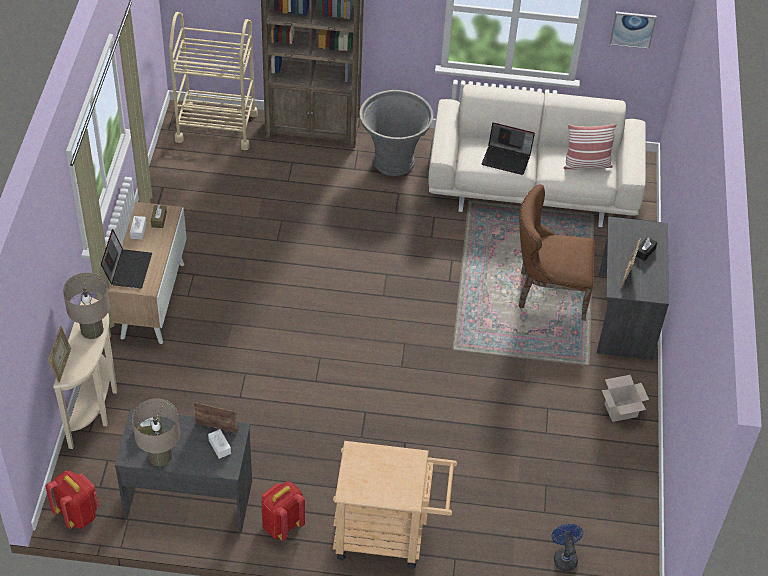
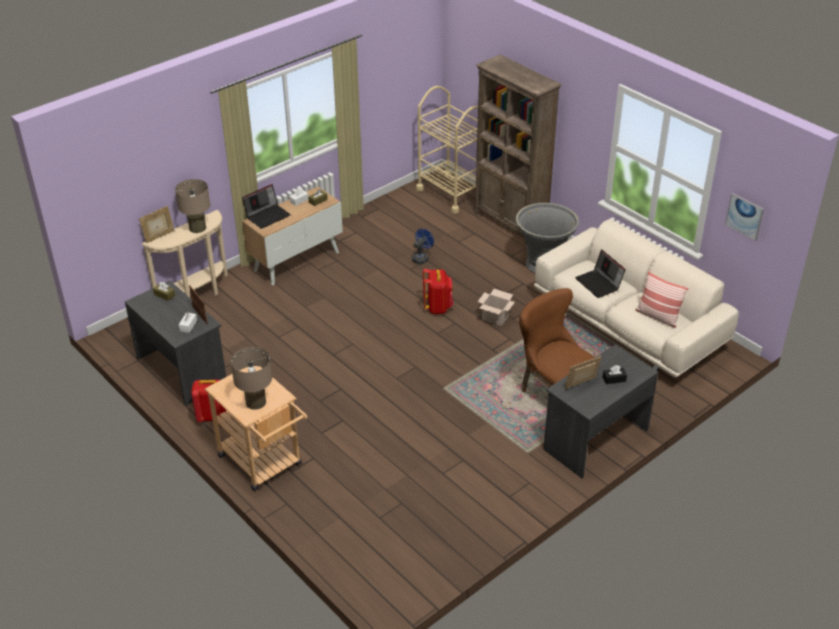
camera: 45 degrees right, 10 degrees down
red backpack [45,470,99,529] -> red backpack moved to [423,269,453,314]
beige table lamp [132,399,180,466] -> beige table lamp moved to [231,347,272,410]
blue fan [551,524,583,571] -> blue fan moved to [412,229,434,264]
cardboard box [602,375,649,422] -> cardboard box moved to [477,289,515,326]

